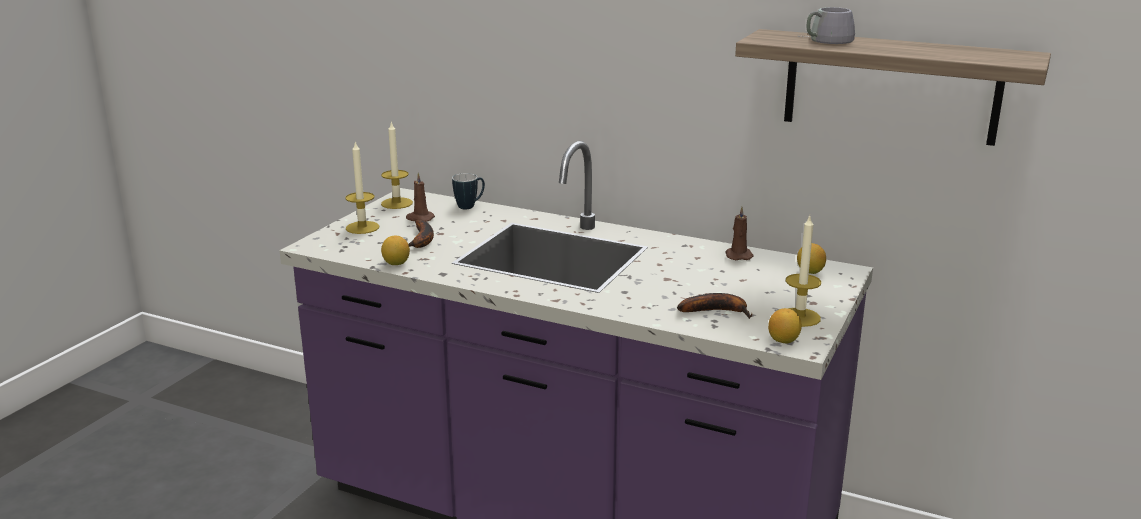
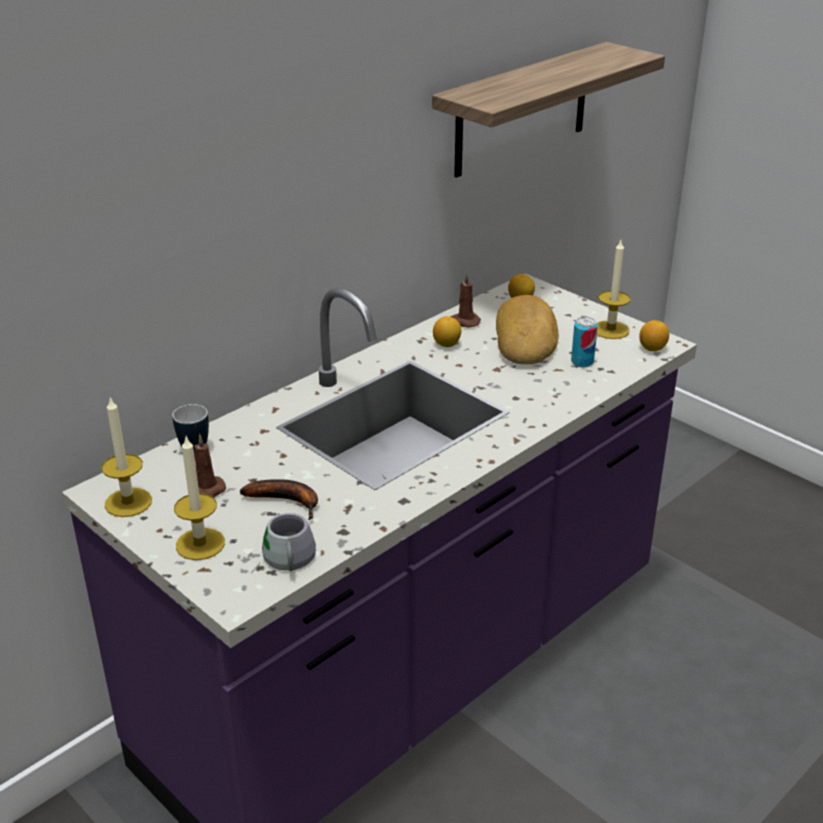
camera: 70 degrees left, 10 degrees up
lemon [381,236,410,265] -> lemon moved to [433,316,461,347]
banana [677,293,752,318] -> can [571,317,598,368]
grey mug [800,7,855,44] -> grey mug moved to [251,513,316,573]
none -> bread [496,295,559,364]

